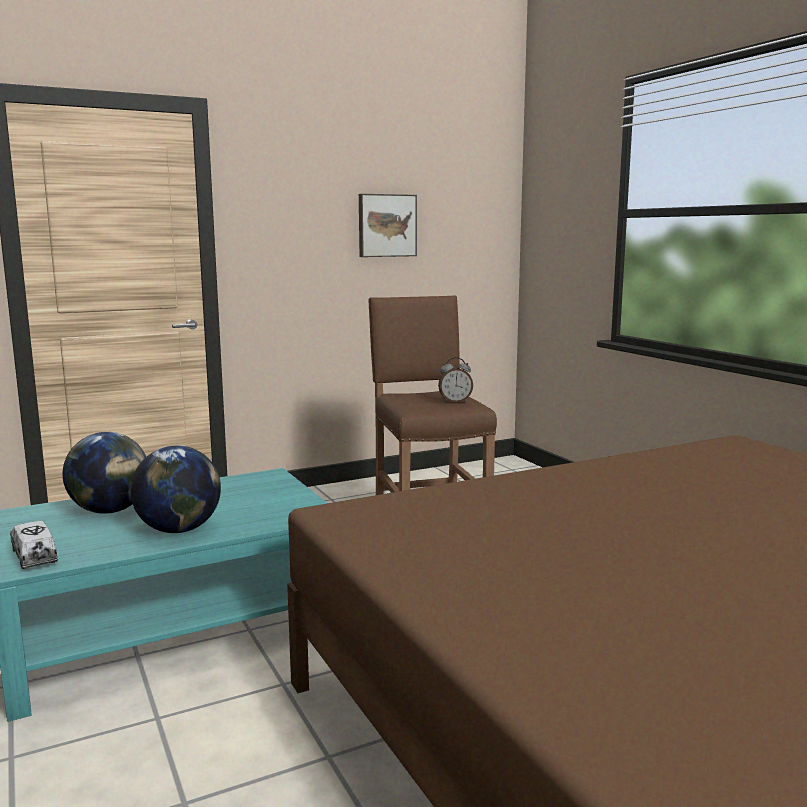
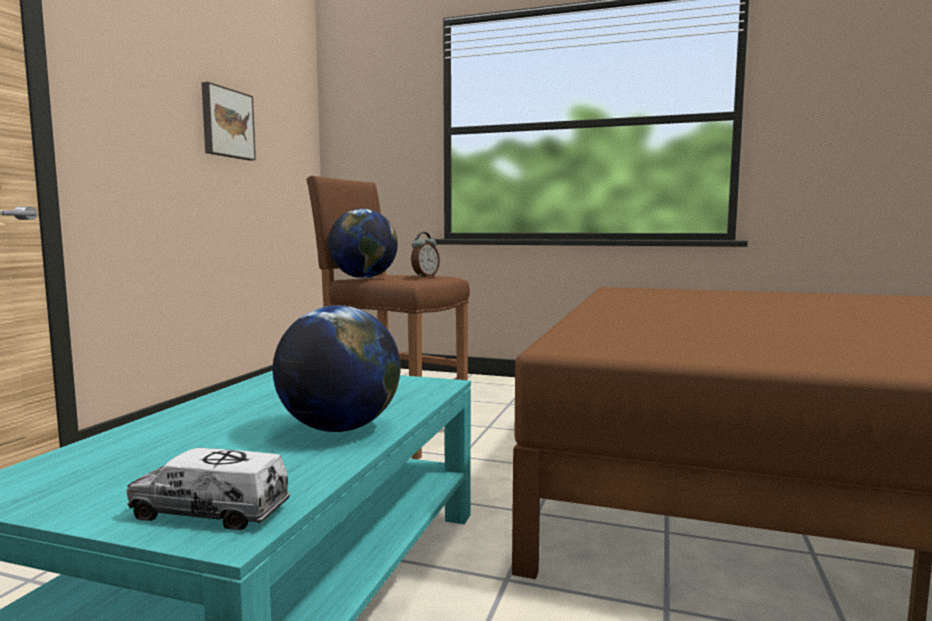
camera: 45 degrees left, 5 degrees down
globe [63,432,146,514] -> globe moved to [328,209,398,278]

